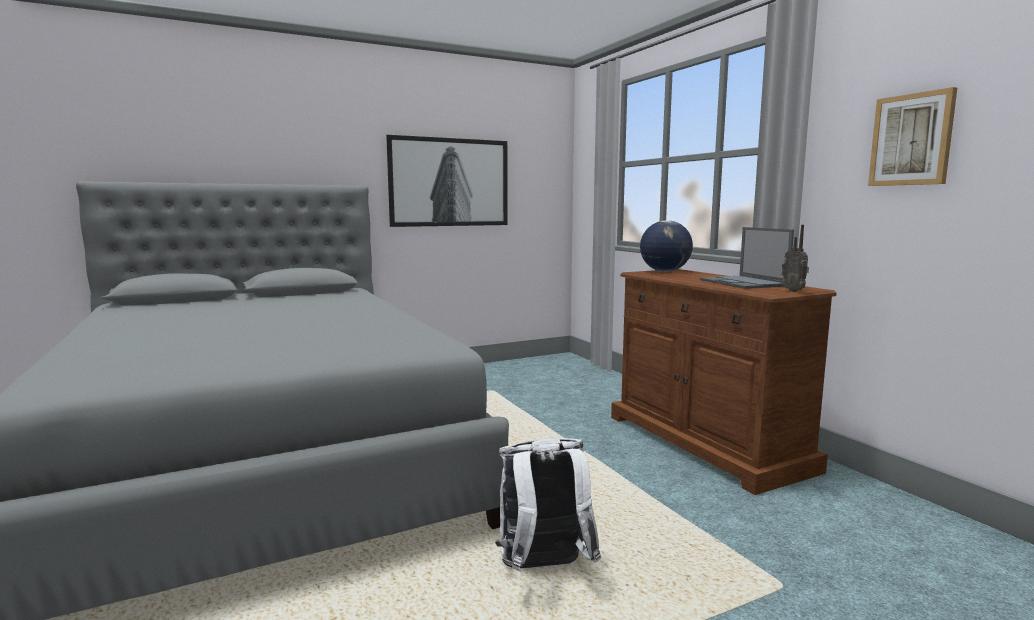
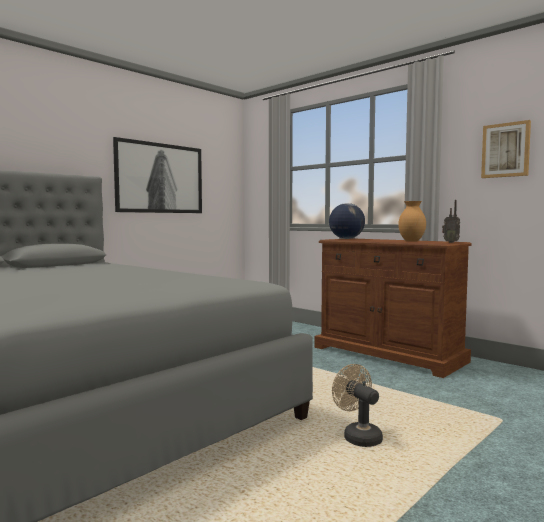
camera: 20 degrees left, 5 degrees down
white backpack [495,438,601,571] -> beige fan [332,364,383,447]
laptop [700,227,794,289] -> brown vase [398,201,426,241]

